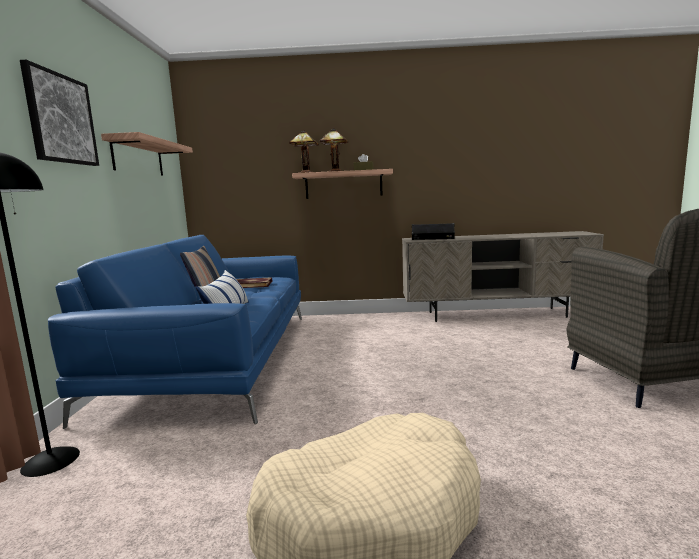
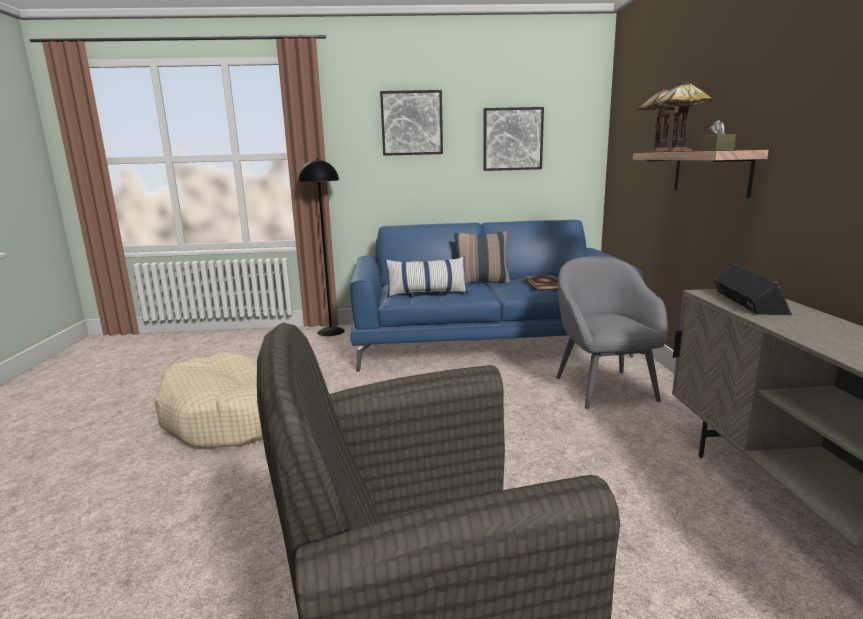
camera: 85 degrees right, 5 degrees up
shelf [101,132,193,176] -> picture [483,107,544,171]
none -> grey armchair [556,256,668,409]

